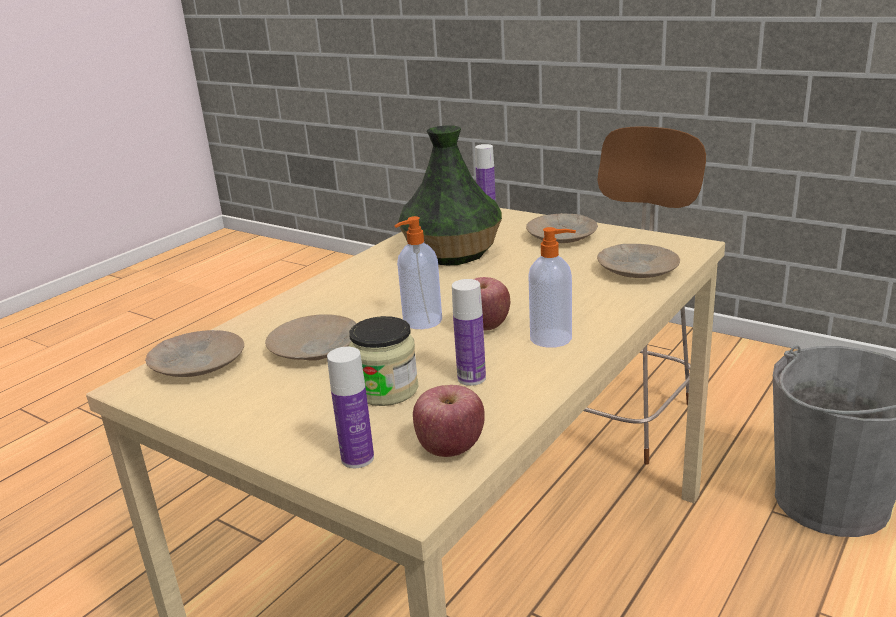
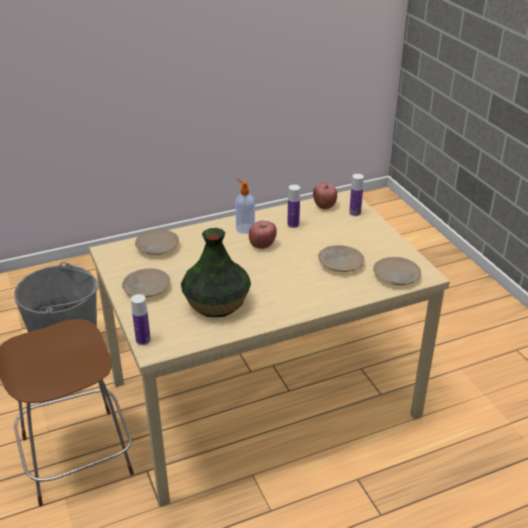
camera: 150 degrees left, 10 degrees up
jar [348,316,419,406] -> none
soap dispenser [394,216,442,329] -> none

